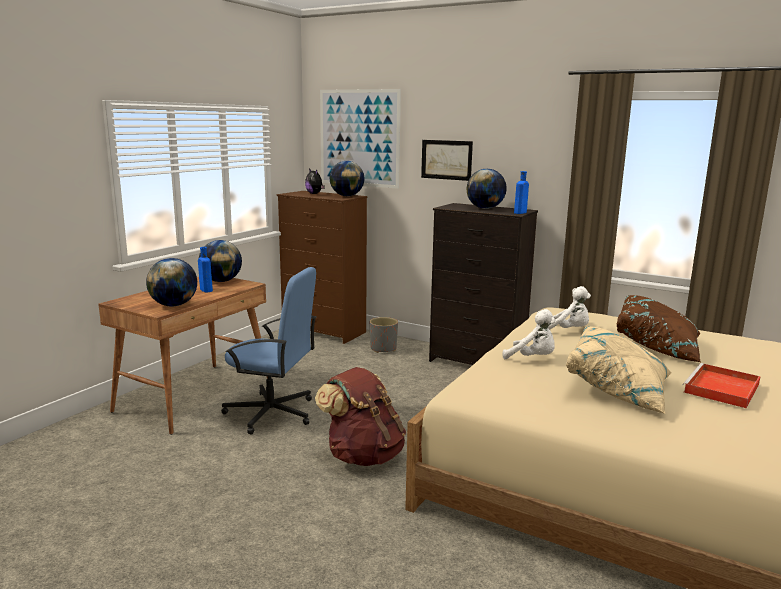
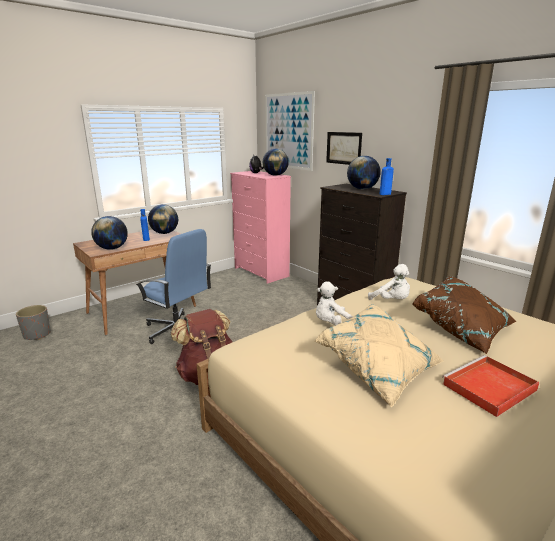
camera: 20 degrees right, 5 degrees up
brown dresser [277,191,367,344] -> pink dresser [230,171,291,284]
grey planter [370,317,398,353] -> grey planter moved to [16,305,51,340]
white plush toy [502,309,555,359] -> white plush toy turned 105 degrees clockwise [316,282,353,325]

